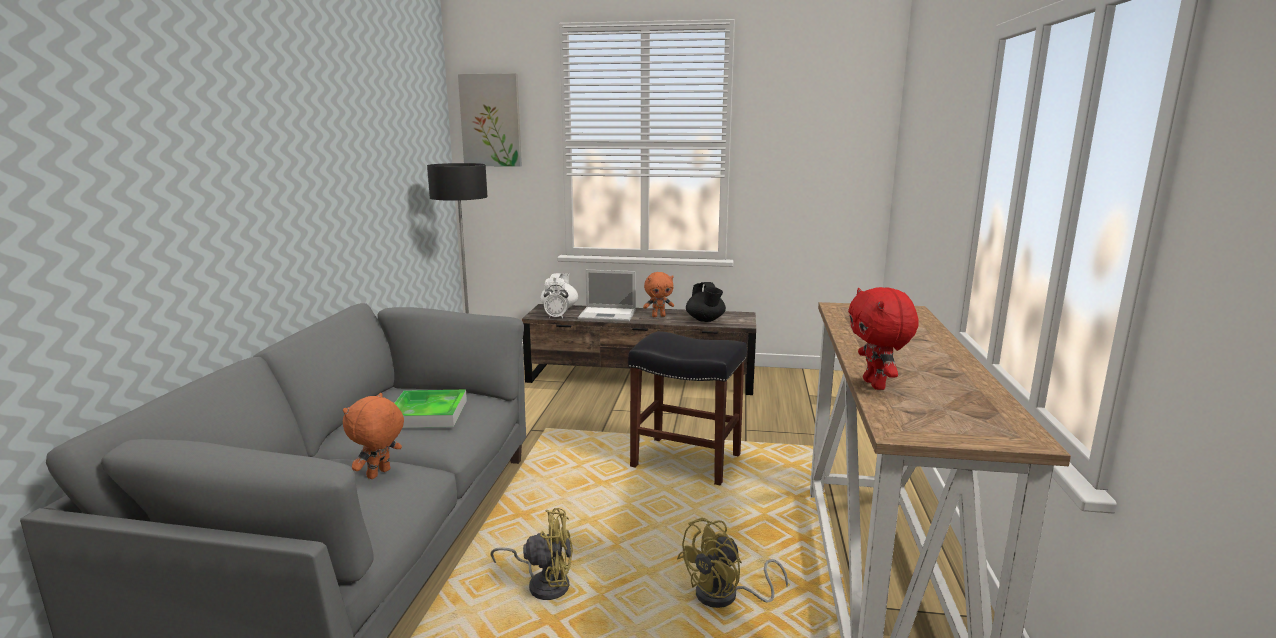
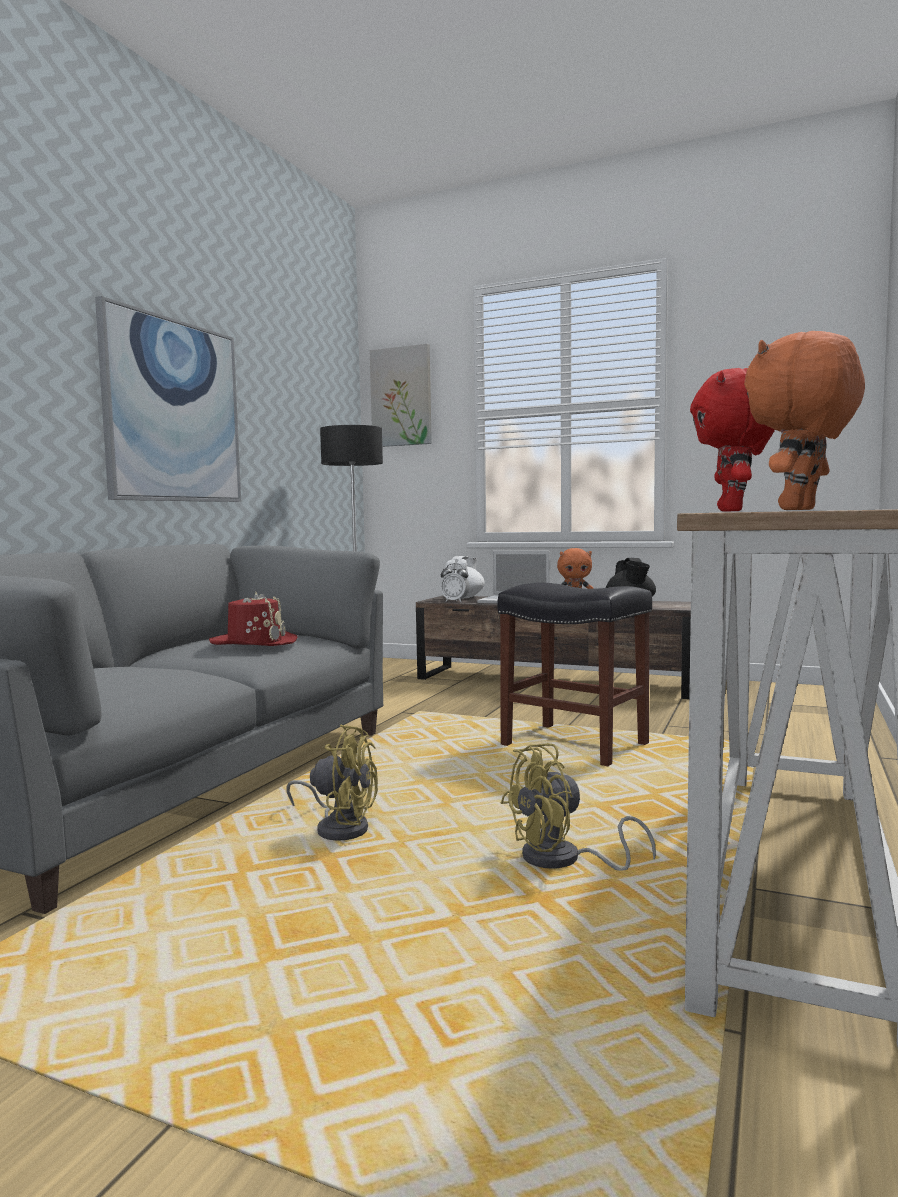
camera: 15 degrees right, 10 degrees down
orange plush toy [343,393,404,479] -> orange plush toy moved to [744,331,865,510]
tray [394,390,467,428] -> red hat [209,592,297,646]
none -> picture [95,296,241,502]

